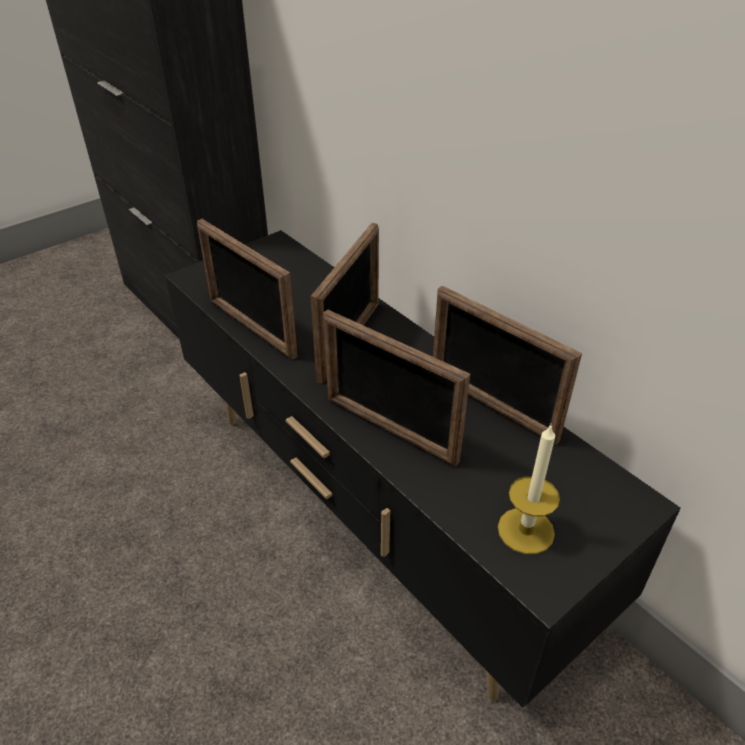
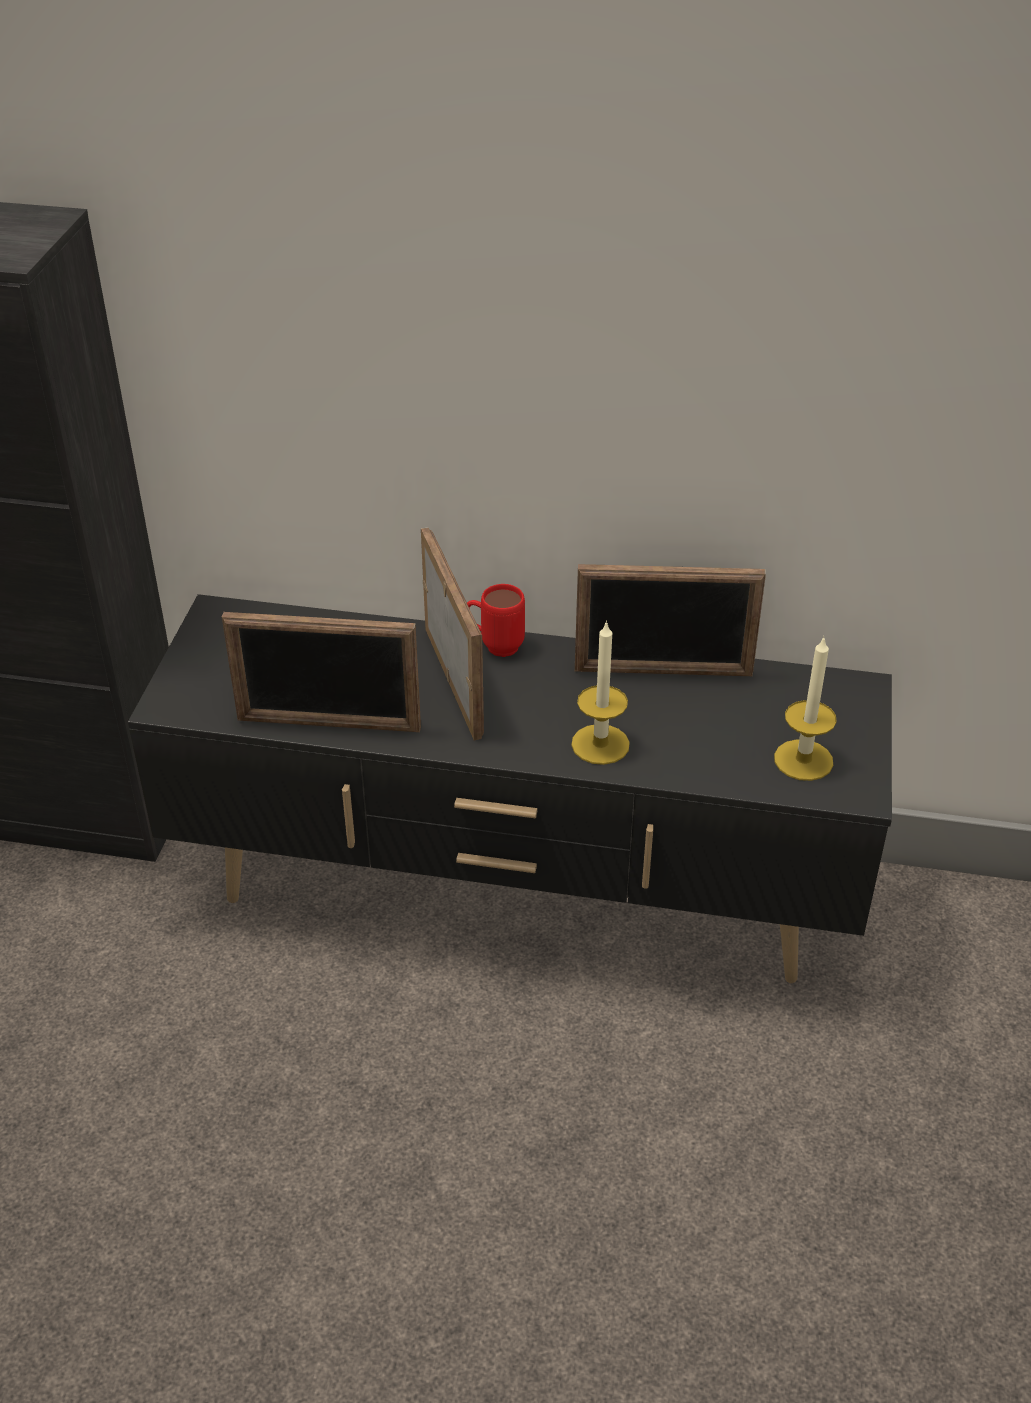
camera: 40 degrees left, 0 degrees up
picture frame [323,310,470,466] -> candle [571,620,630,765]
none -> red mug [467,584,525,657]

